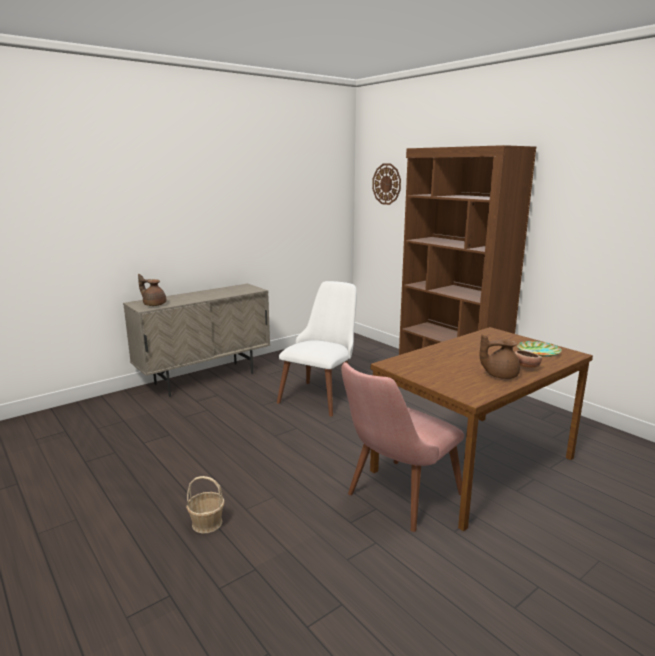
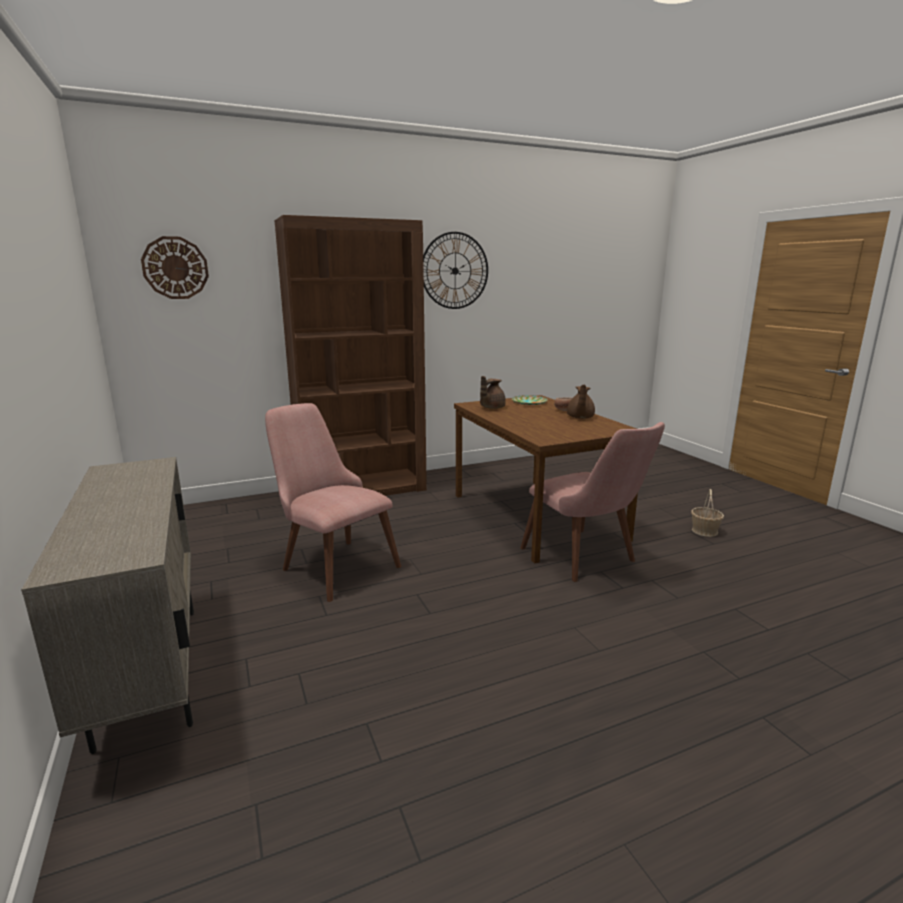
camera: 75 degrees left, 0 degrees up
brown teapot [138,274,166,306] -> brown teapot moved to [480,376,506,409]
basket [186,476,225,533] -> basket moved to [691,489,724,537]
white chair [277,281,357,416] -> pink chair [265,403,401,602]
none -> wall clock [423,232,488,309]

